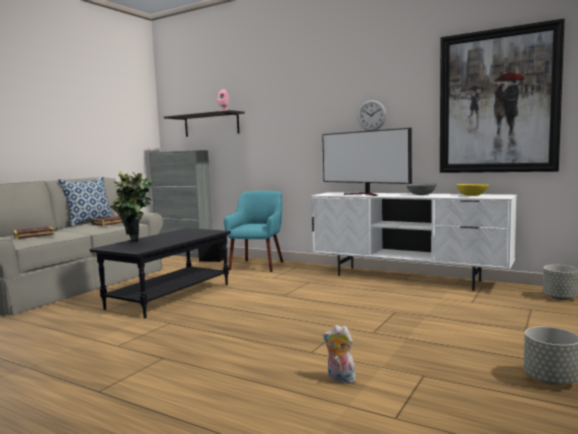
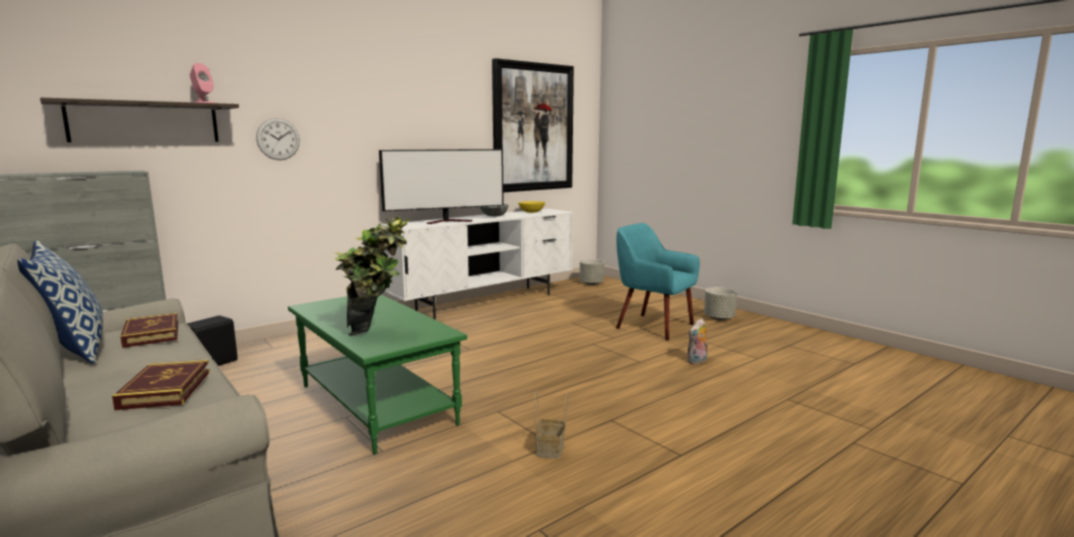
camera: 70 degrees left, 5 degrees up
black coffee table [90,228,231,318] -> green coffee table [288,294,467,454]
turquoise armchair [224,191,283,272] -> turquoise armchair moved to [616,223,700,341]
wall clock [357,100,387,131] -> wall clock moved to [256,118,300,160]
none -> basket [534,391,568,459]

